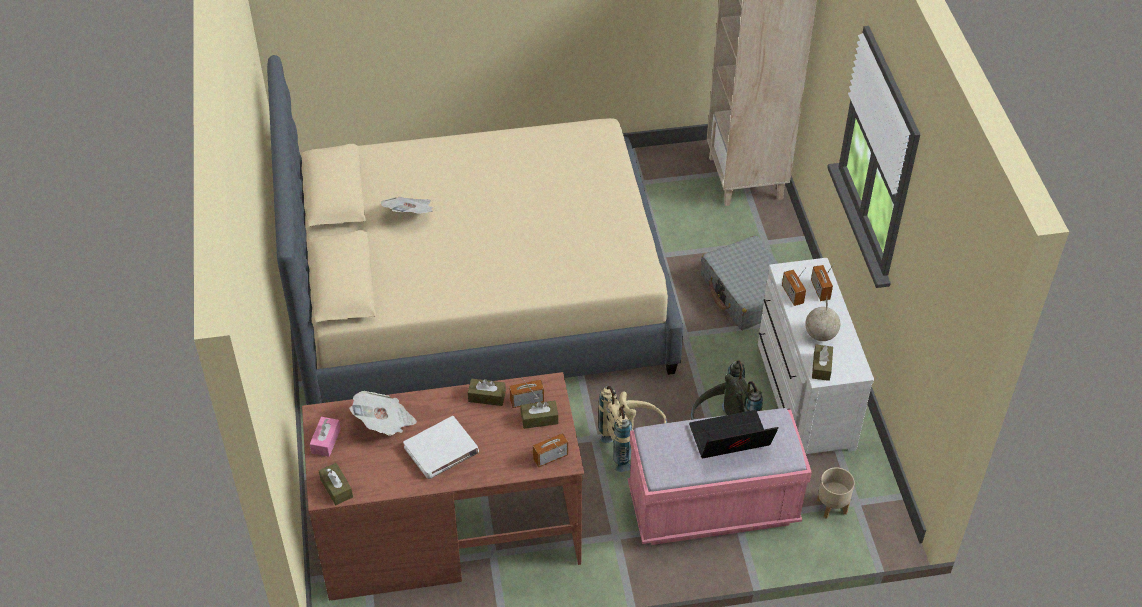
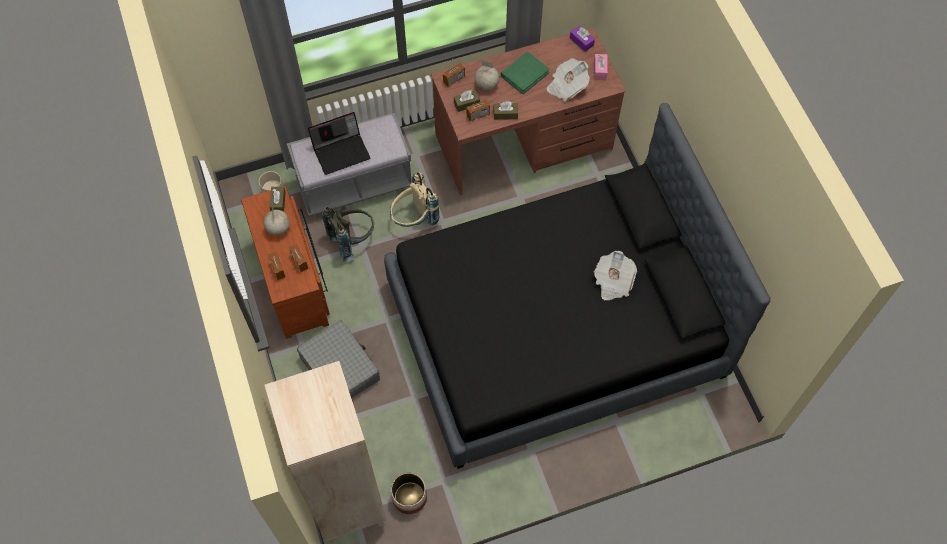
camera: 170 degrees right, 15 degrees up
beige bed [267,55,683,405] -> black bed [384,103,770,469]
brown tissue box [319,463,353,505] -> purple tissue box [570,26,595,52]
white book [403,416,479,479] -> green book [500,52,550,94]
pink bench [628,408,812,545] -> grey bench [287,113,412,217]
white dresser [758,258,874,454] -> brown dresser [241,186,330,339]
none -> planter [391,472,427,514]
none -> globe [475,61,499,91]

